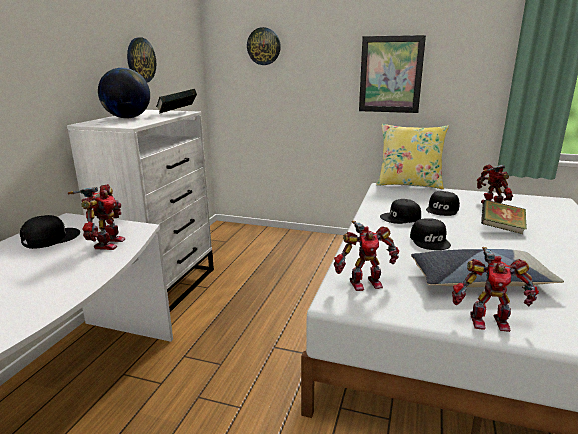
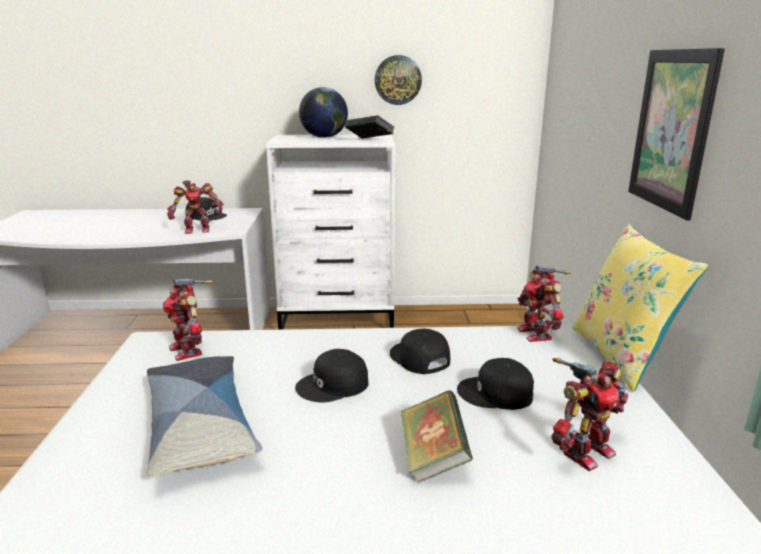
camera: 70 degrees right, 0 degrees up
wall clock [247,27,281,65] -> none
toy robot [452,247,539,332] -> toy robot moved to [517,266,571,342]

